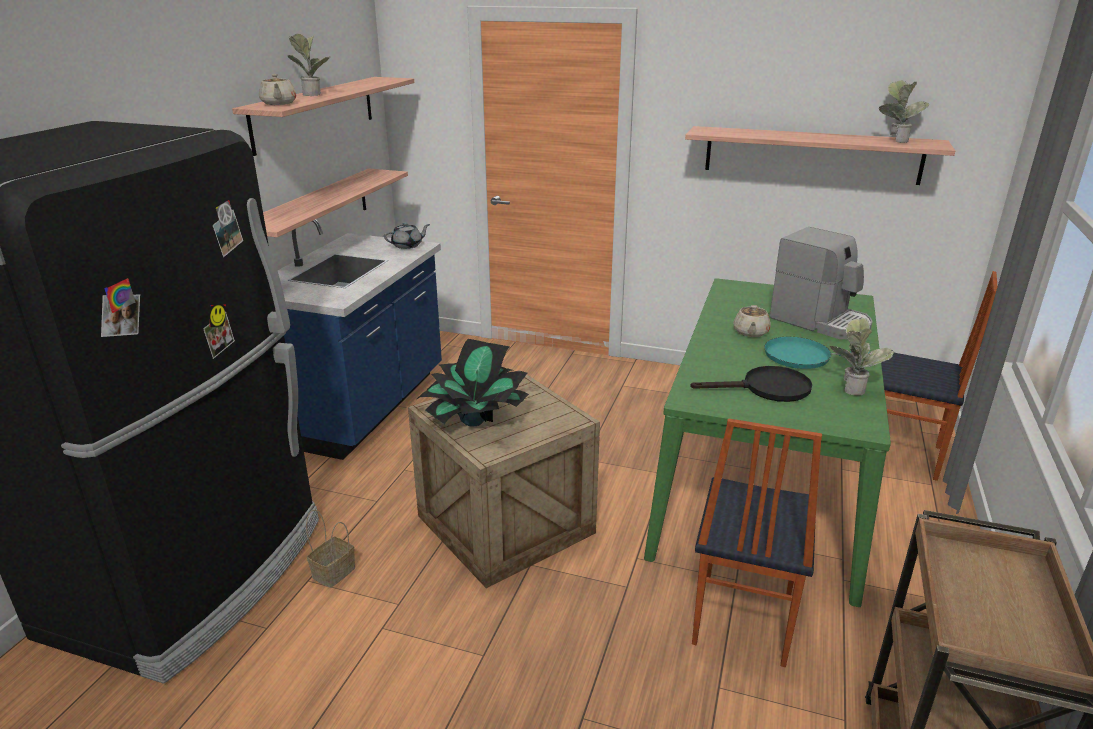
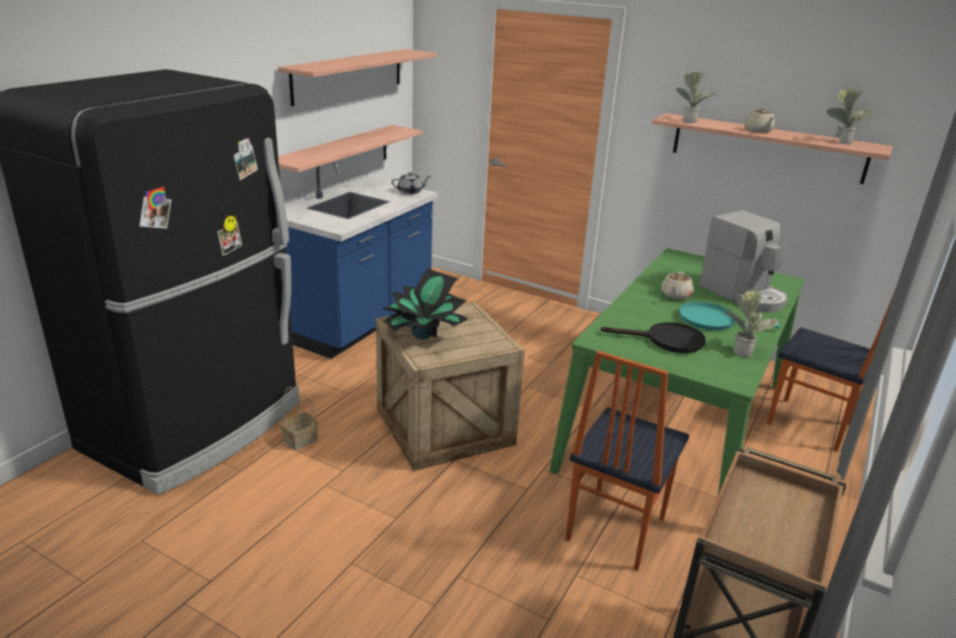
camera: 10 degrees right, 0 degrees up
beige teapot [259,74,296,105] -> beige teapot moved to [744,107,775,132]
potted plant [288,34,330,96] -> potted plant moved to [676,72,716,123]

